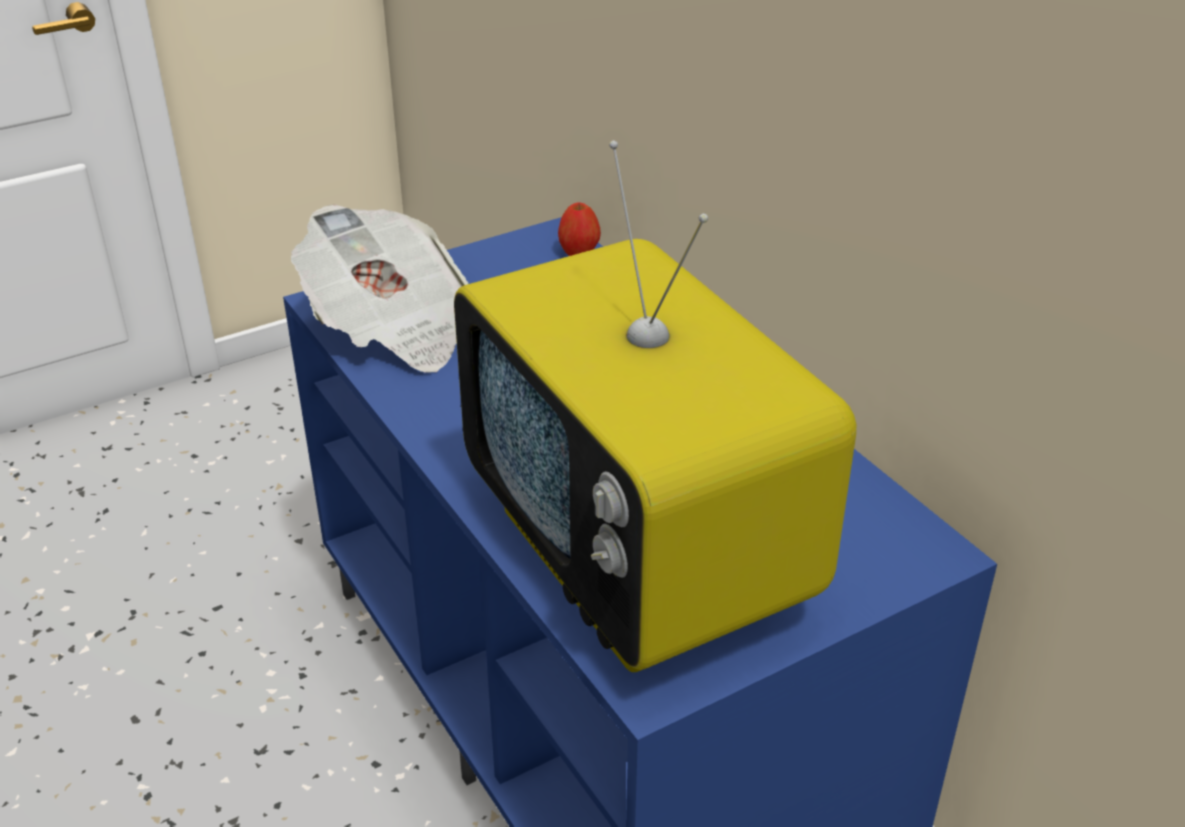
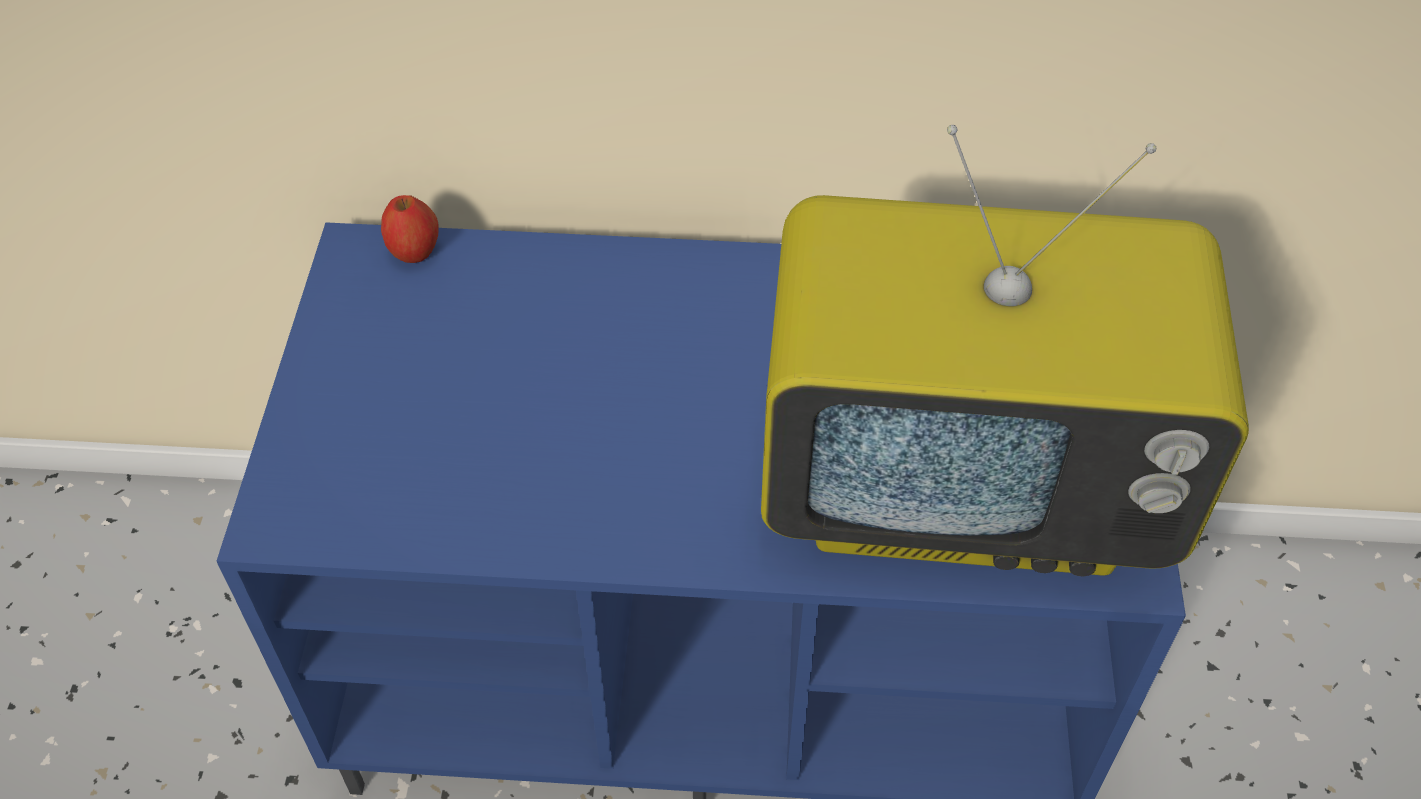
camera: 55 degrees left, 15 degrees up
newspaper [291,205,468,373] -> none

